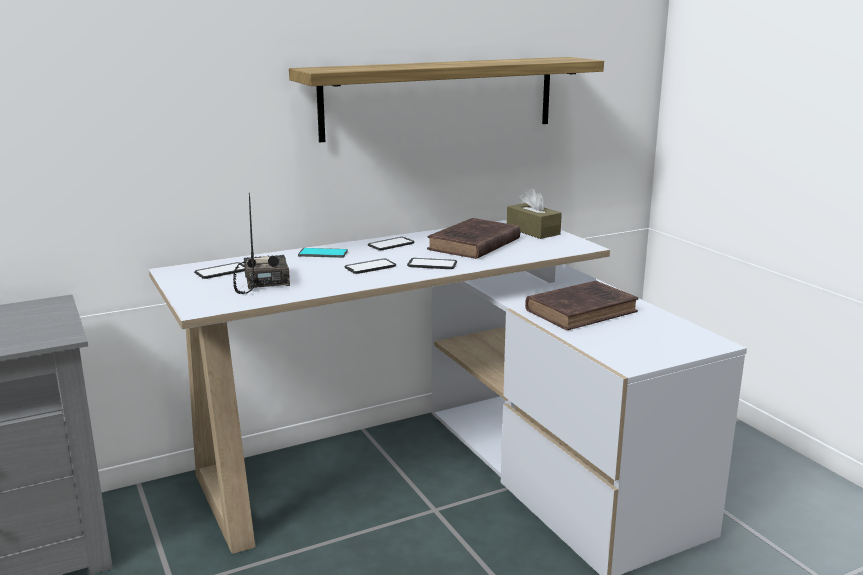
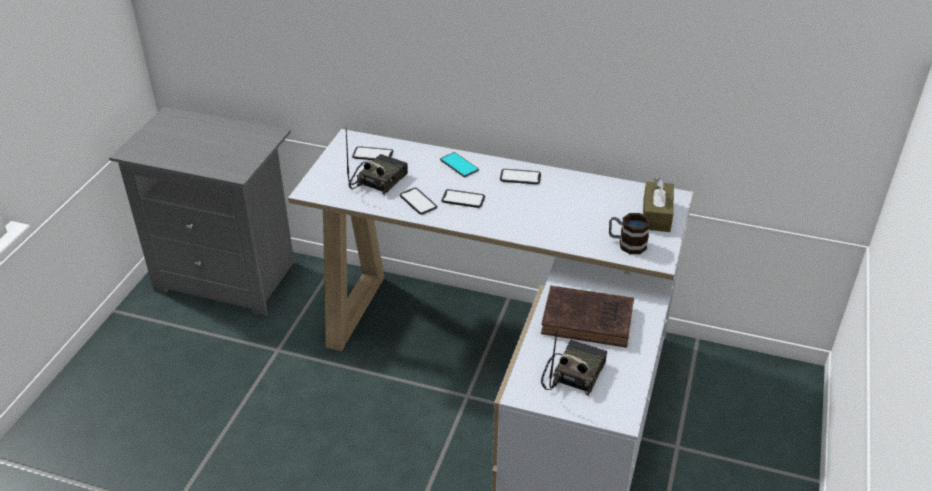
camera: 45 degrees right, 20 degrees up
shelf [289,57,604,142] -> none
phone [407,258,457,269] -> phone moved to [400,188,437,215]
brown book [427,218,520,259] -> none
none -> radio [541,331,607,396]
none -> mug [609,213,651,254]

